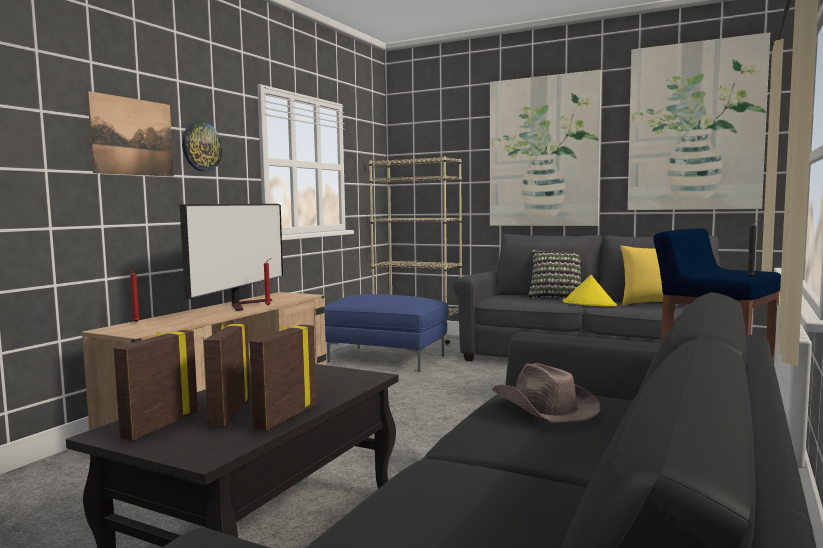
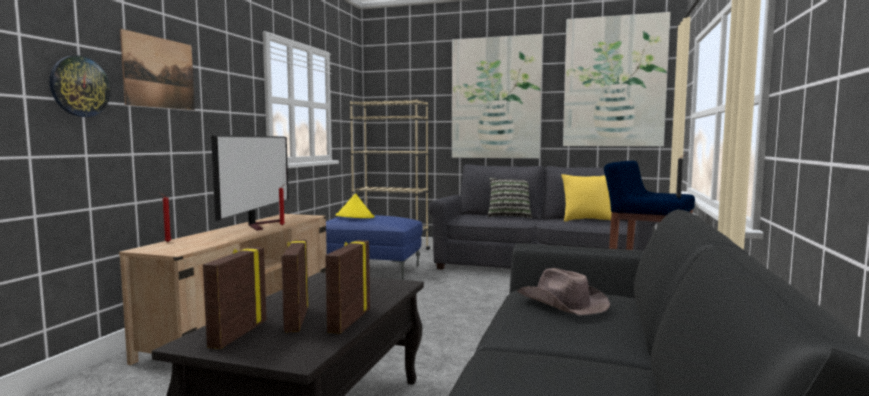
camera: 10 degrees left, 0 degrees up
wall clock [182,121,222,172] -> wall clock moved to [49,56,110,117]
yellow hat [563,275,617,307] -> yellow hat moved to [336,193,375,218]

